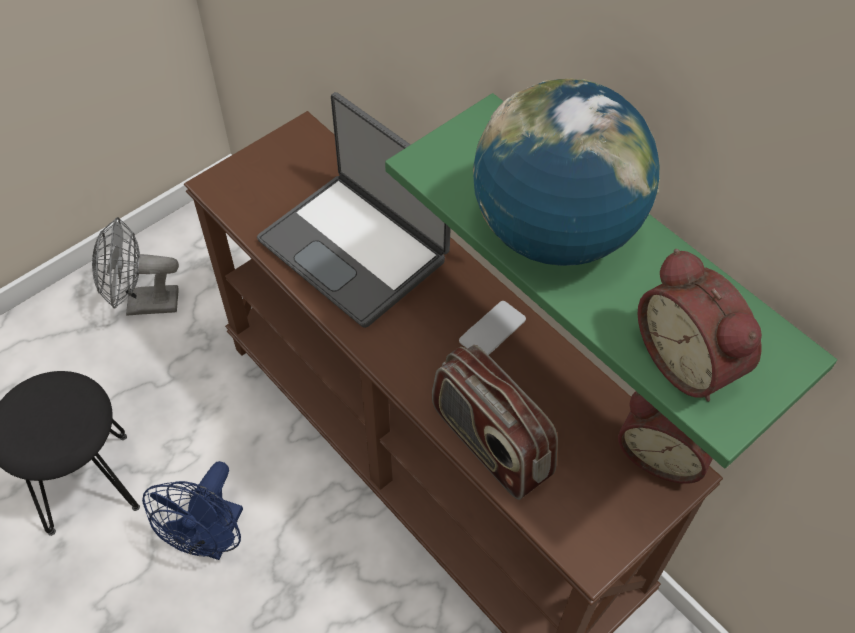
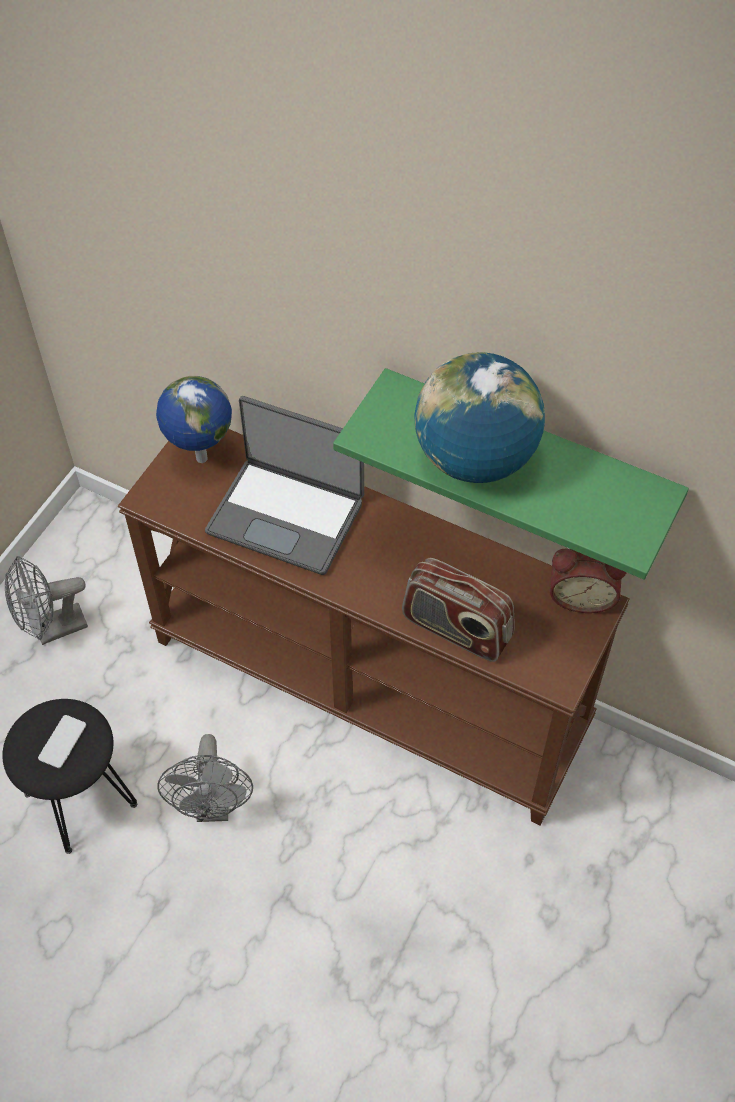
camera: 20 degrees left, 0 degrees up
blue fan [142,461,243,560] -> grey fan [158,734,253,822]
phone [459,301,526,355] -> phone moved to [38,715,86,768]
alarm clock [638,249,762,402] -> none
none -> globe [156,376,232,463]

